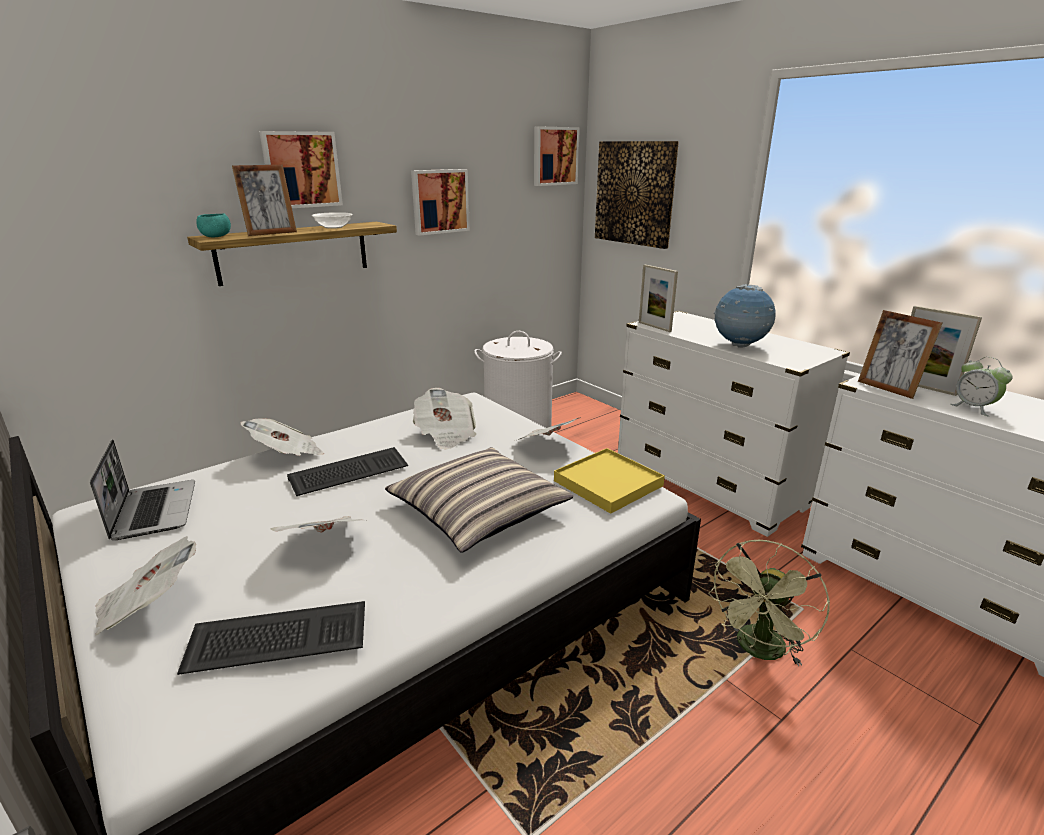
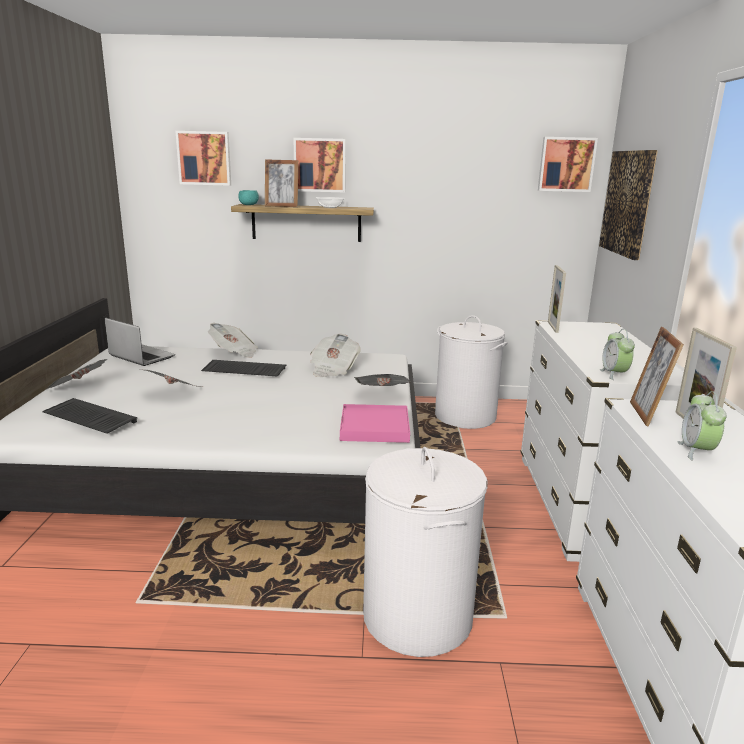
camera: 40 degrees right, 5 degrees down
laptop [90,440,195,540] -> laptop turned 75 degrees counterclockwise [105,318,175,366]
pillow [385,447,573,552] -> none
picture [411,169,470,236] -> picture moved to [175,131,231,186]
yellow tray [554,448,665,514] -> pink tray [340,404,410,443]
green fan [708,540,830,666] -> white laundry basket [363,447,488,657]
globe [714,284,776,348] -> none
none -> alarm clock [600,329,635,380]

